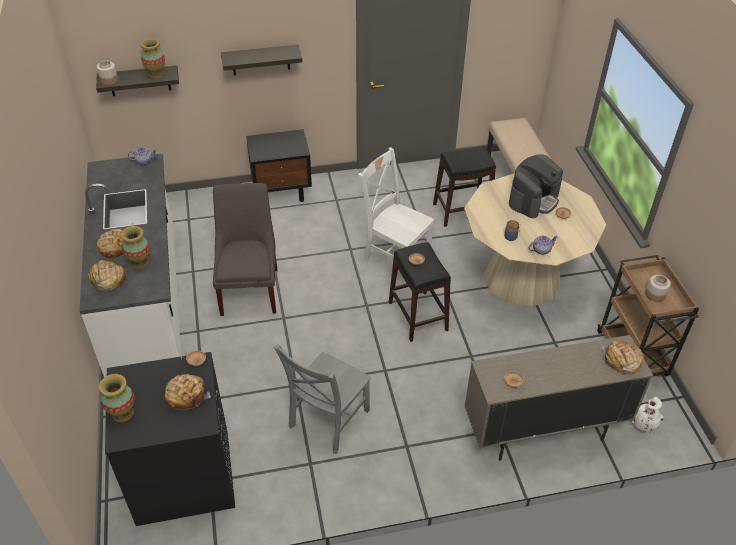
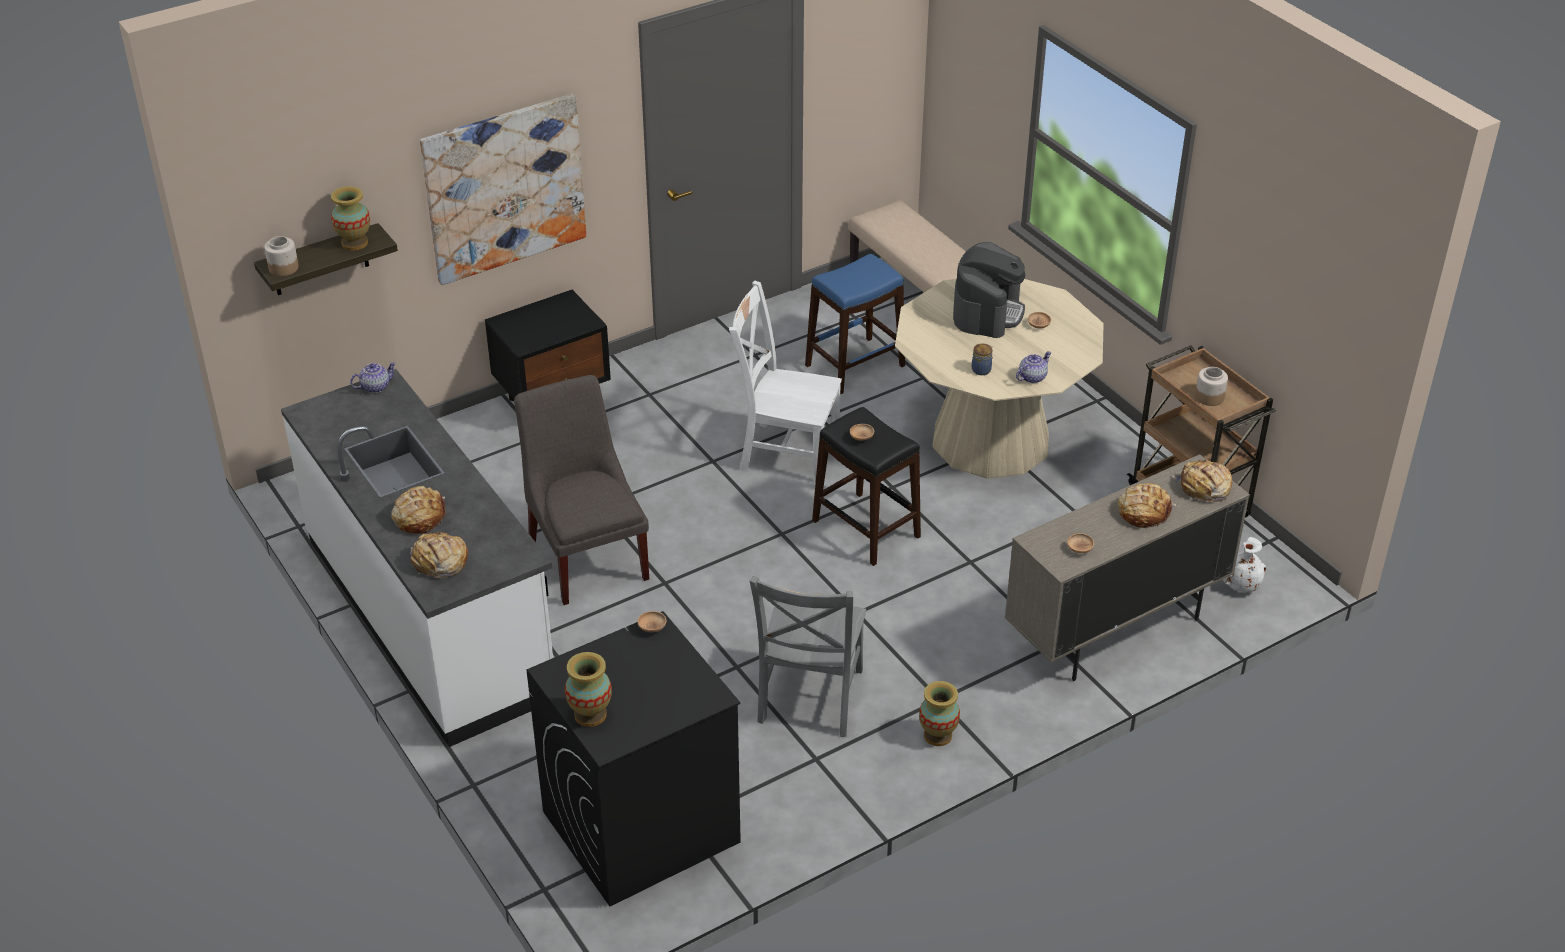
camera: 20 degrees left, 5 degrees down
vase [121,226,150,269] -> vase moved to [919,681,960,746]
bread [165,374,211,411] -> bread moved to [1118,483,1176,528]
shelf [221,45,302,75] -> picture [420,94,587,285]
black stool [433,146,496,227] -> blue stool [805,254,905,394]

